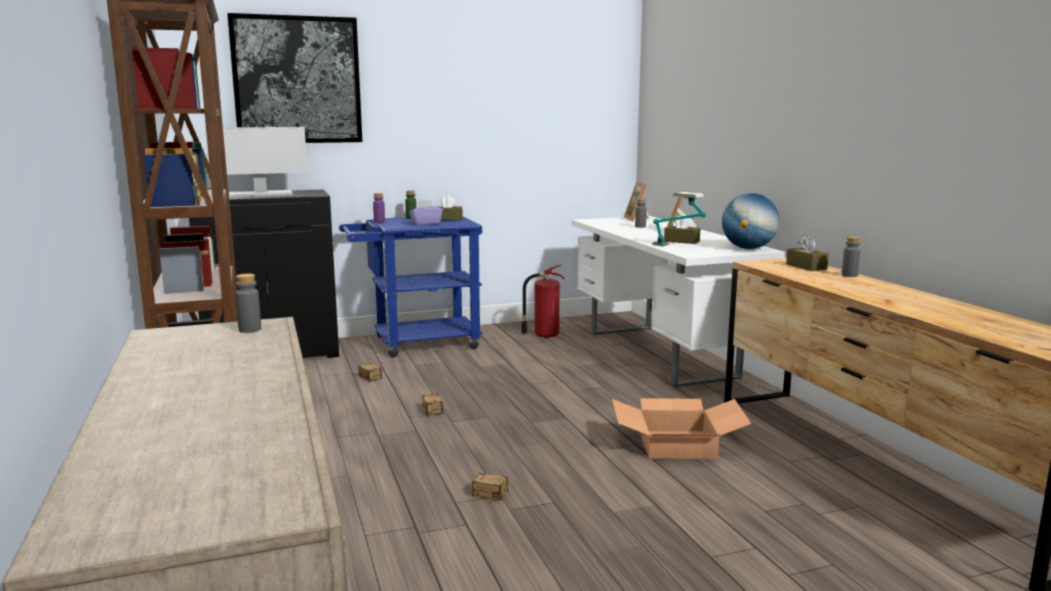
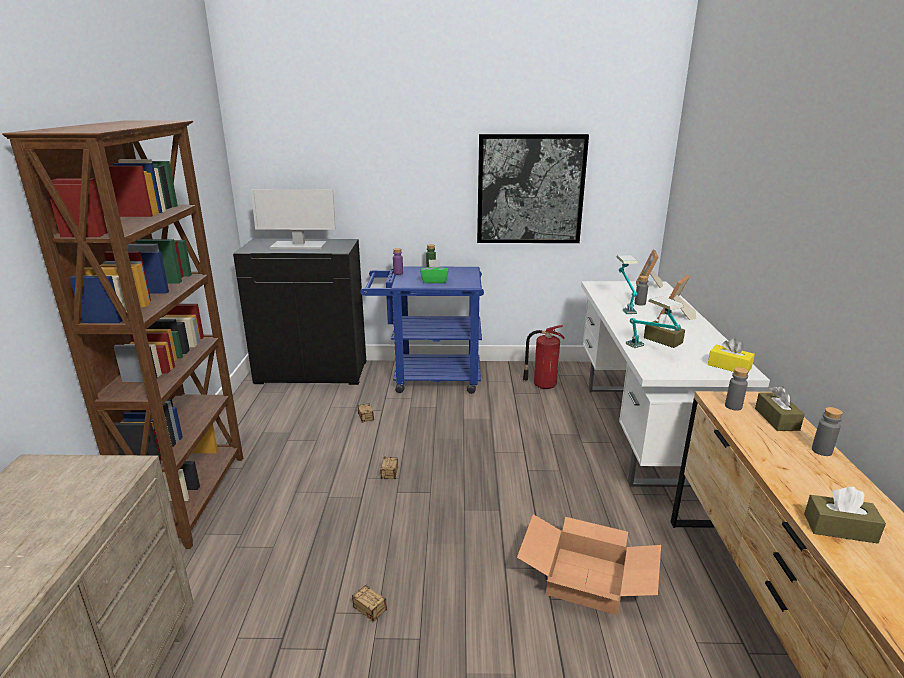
camera: 20 degrees right, 10 degrees up
picture [227,13,362,143] -> picture moved to [477,134,589,243]
grey bottle [235,274,261,333] -> grey bottle moved to [725,367,749,411]
purple tissue box [409,200,443,225] -> green tissue box [420,260,449,283]
brown tissue box [435,195,463,221] -> brown tissue box moved to [804,487,886,544]
globe [722,193,779,249] -> yellow tissue box [708,338,755,372]
none -> table lamp [617,255,638,314]

